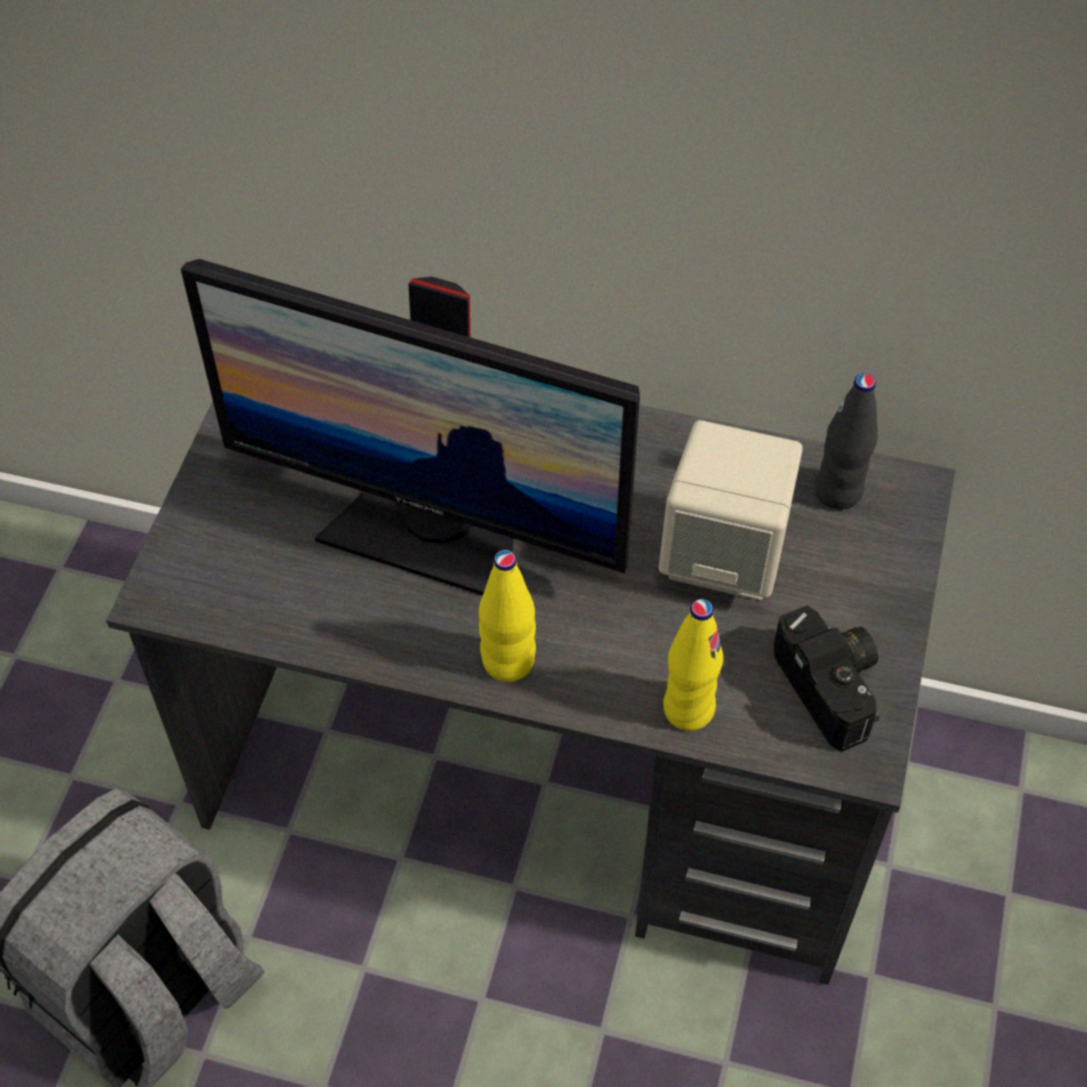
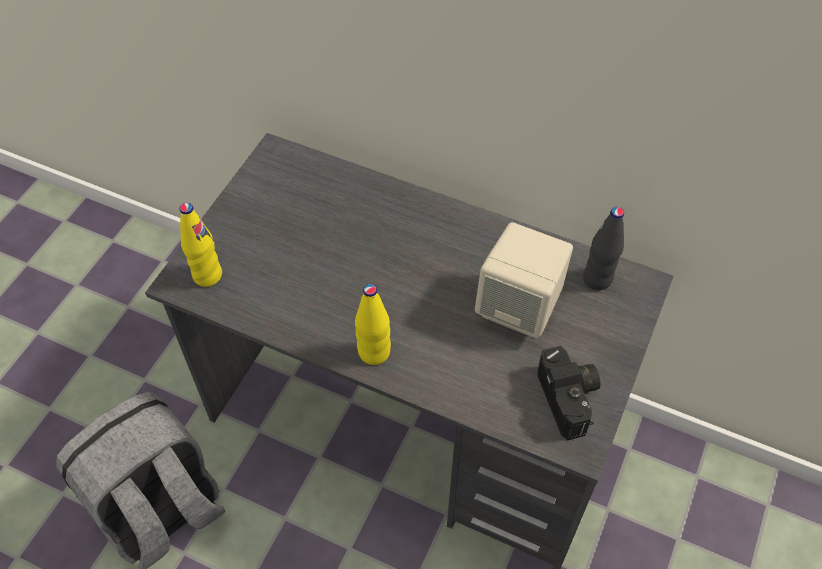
camera: 10 degrees right, 0 degrees up
monitor [181,259,640,596] -> none
yellow bottle [663,599,723,731] -> yellow bottle moved to [180,203,222,287]

